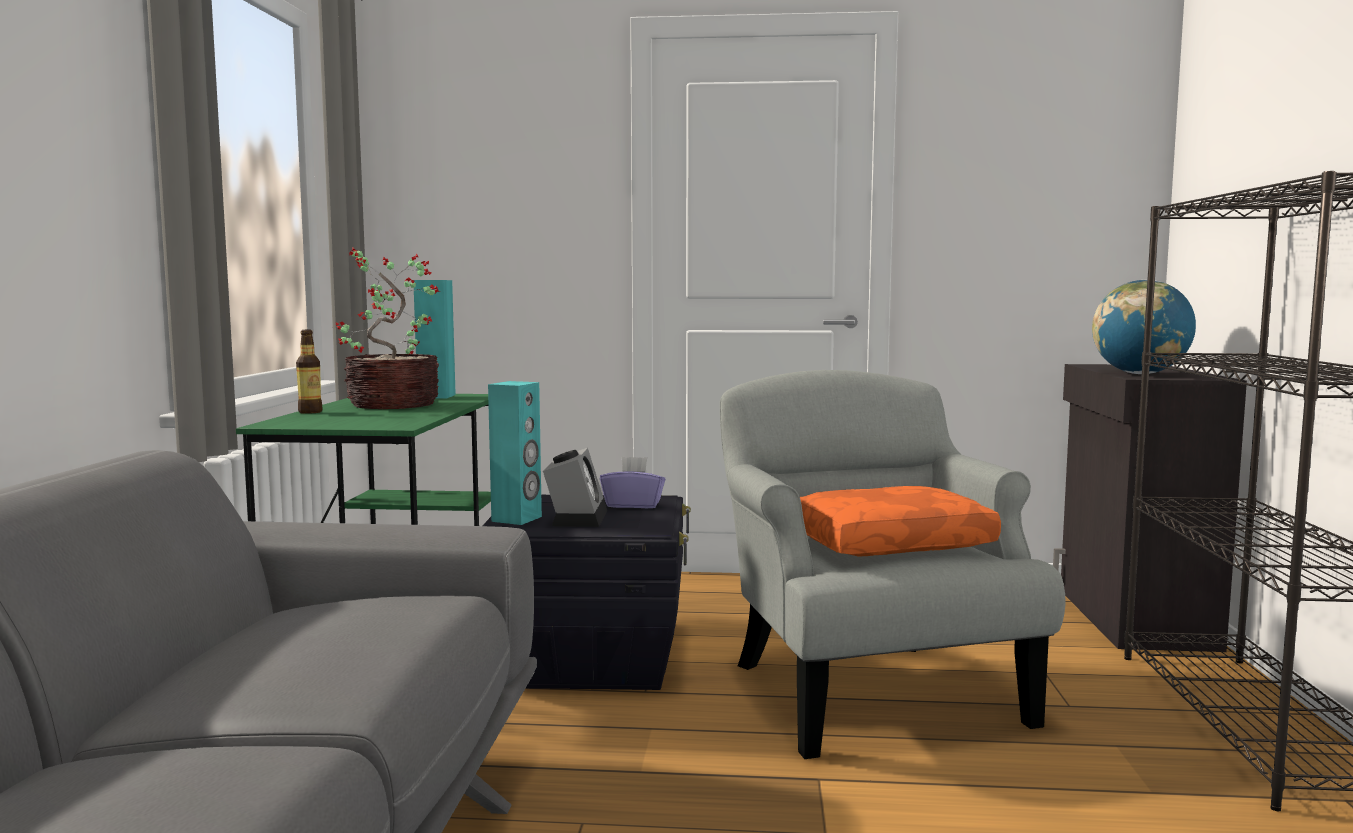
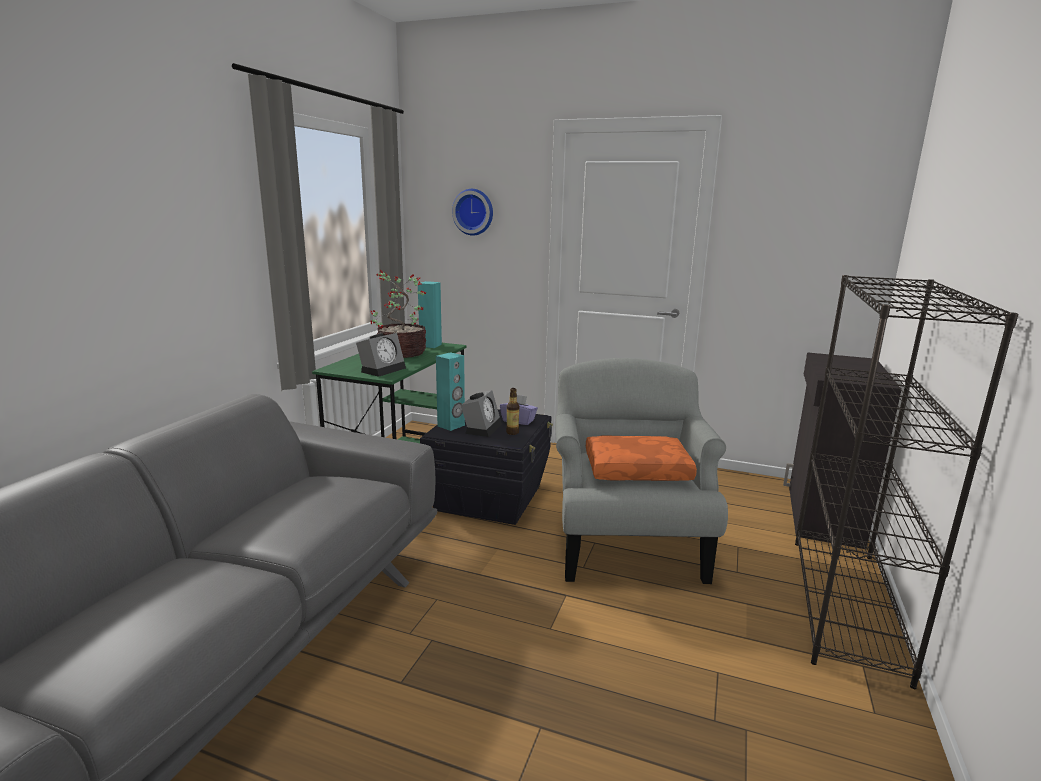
camera: 15 degrees right, 10 degrees up
bottle [296,330,323,414] -> bottle moved to [506,388,519,435]
globe [1092,280,1196,374] -> none
none -> alarm clock [356,333,406,377]
none -> wall clock [452,189,493,236]

